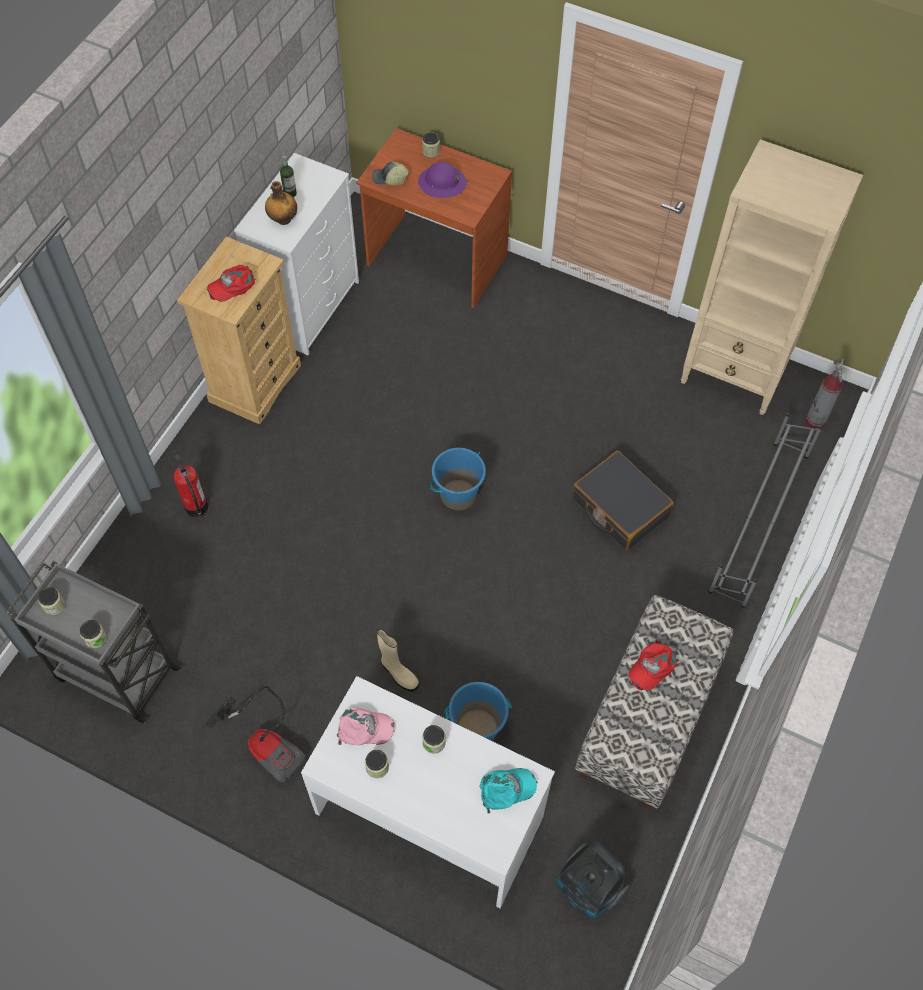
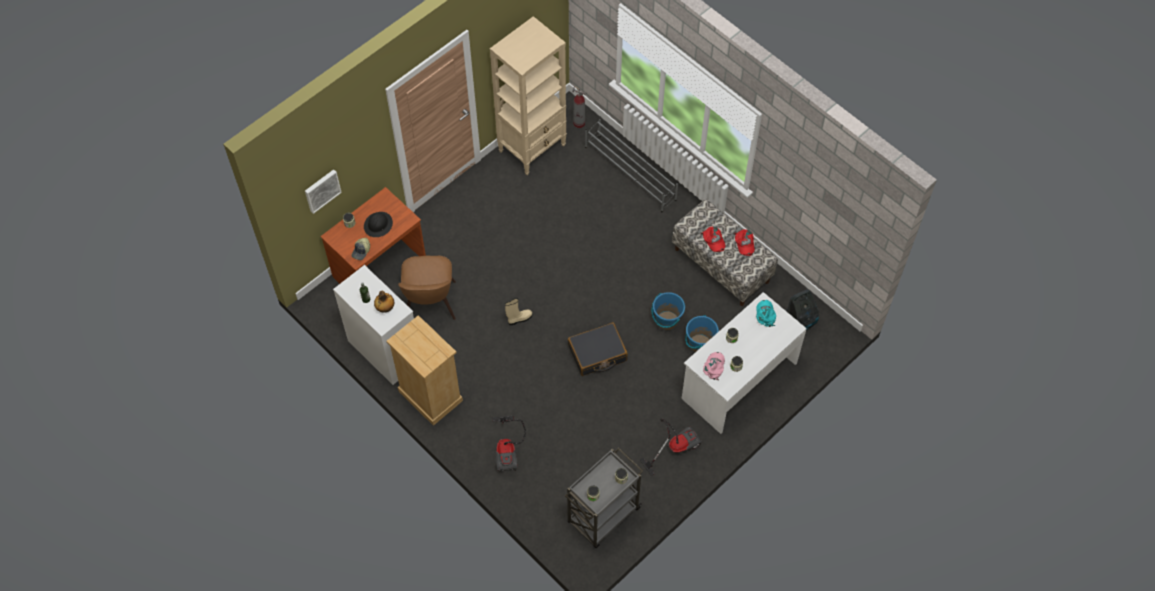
camera: 70 degrees left, 0 degrees up
fire extinguisher [173,450,208,518] -> vacuum cleaner [492,416,526,472]
red cap [207,265,255,302] -> red cap moved to [734,229,755,256]
beige boot [377,629,419,692] -> beige boot moved to [505,298,532,325]
purple hard hat [418,162,467,198] -> black hard hat [364,212,393,237]
blue bucket [430,448,486,510] -> blue bucket moved to [652,292,685,330]
black suitcase [572,450,674,551] -> black suitcase moved to [568,323,628,376]
none -> picture [305,169,342,214]
none -> brown chair [398,256,456,320]

